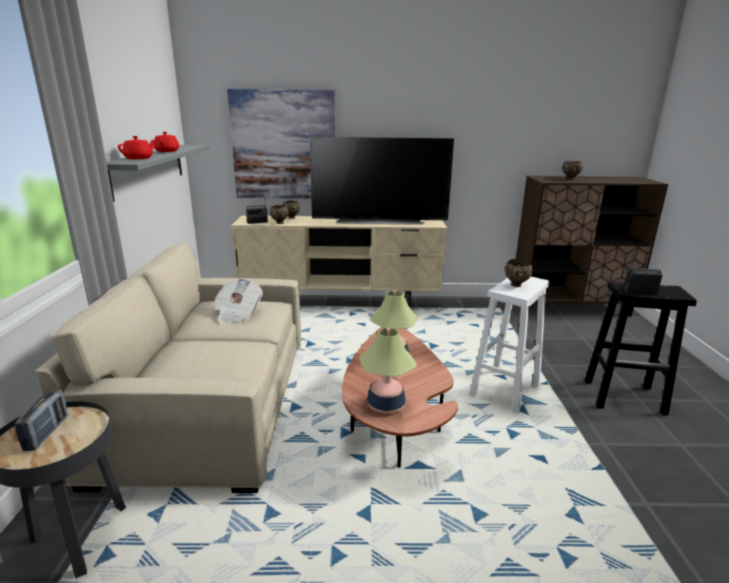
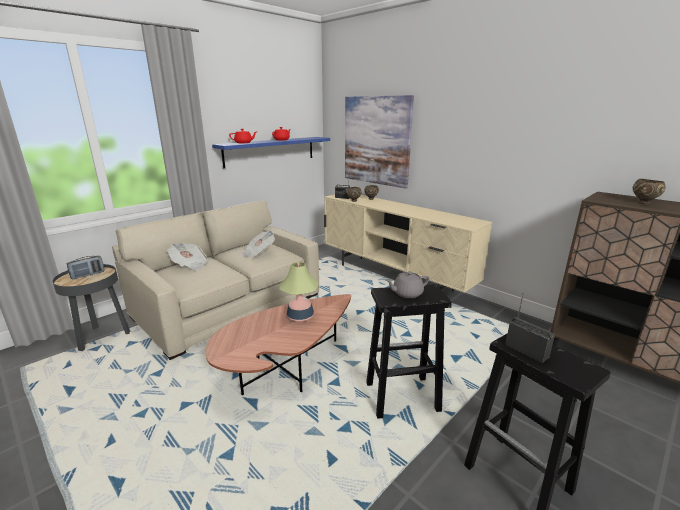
camera: 45 degrees right, 0 degrees up
grey shelf [106,145,209,202] -> blue shelf [212,137,330,168]
television [310,137,454,225] -> none
table lamp [359,327,417,413] -> none
white stool [469,277,550,414] -> black stool [366,284,452,419]
brown bowl [504,259,533,287] -> grey teapot [385,271,430,298]
none -> newspaper [167,244,209,271]

